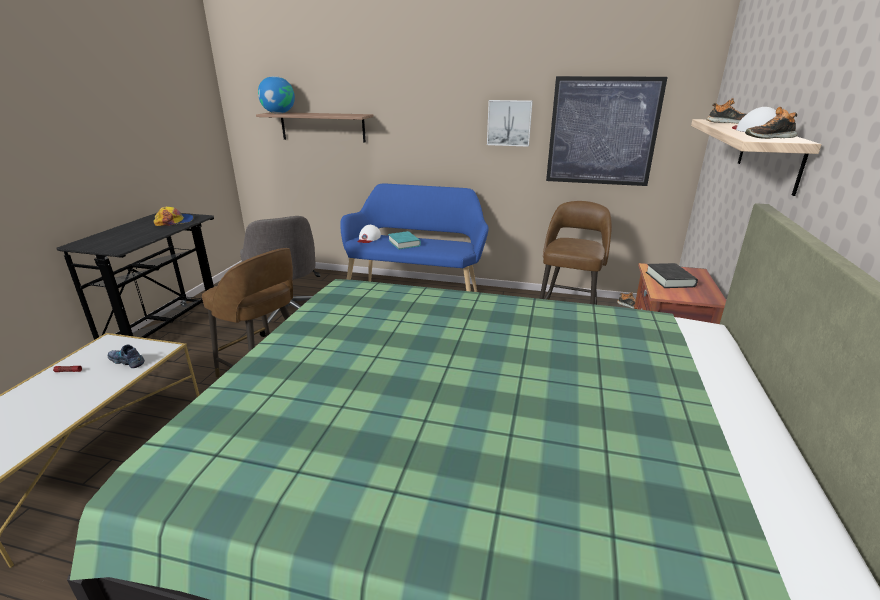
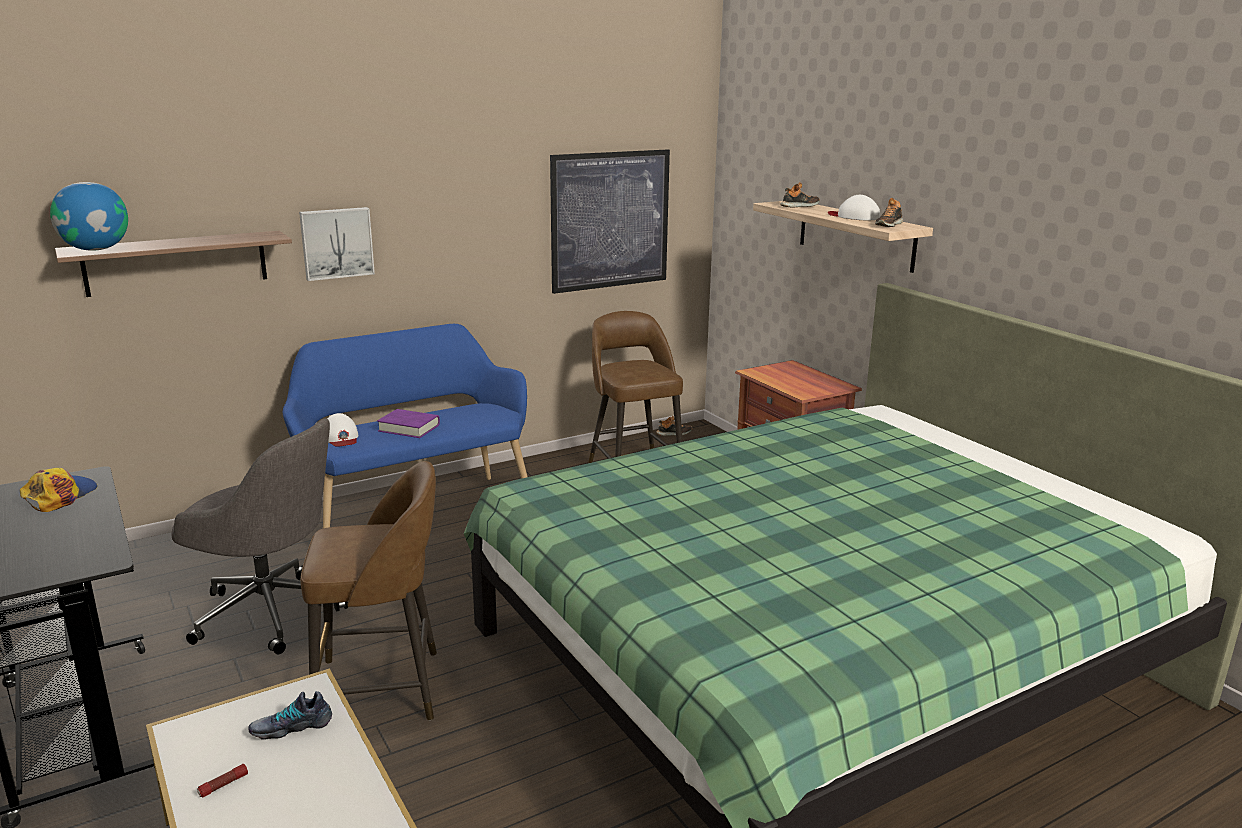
camera: 45 degrees left, 5 degrees down
turquoise book [388,231,421,250] -> purple book [377,409,440,438]
picture [487,100,533,147] -> picture moved to [299,207,375,281]
black book [646,263,698,288] -> none

